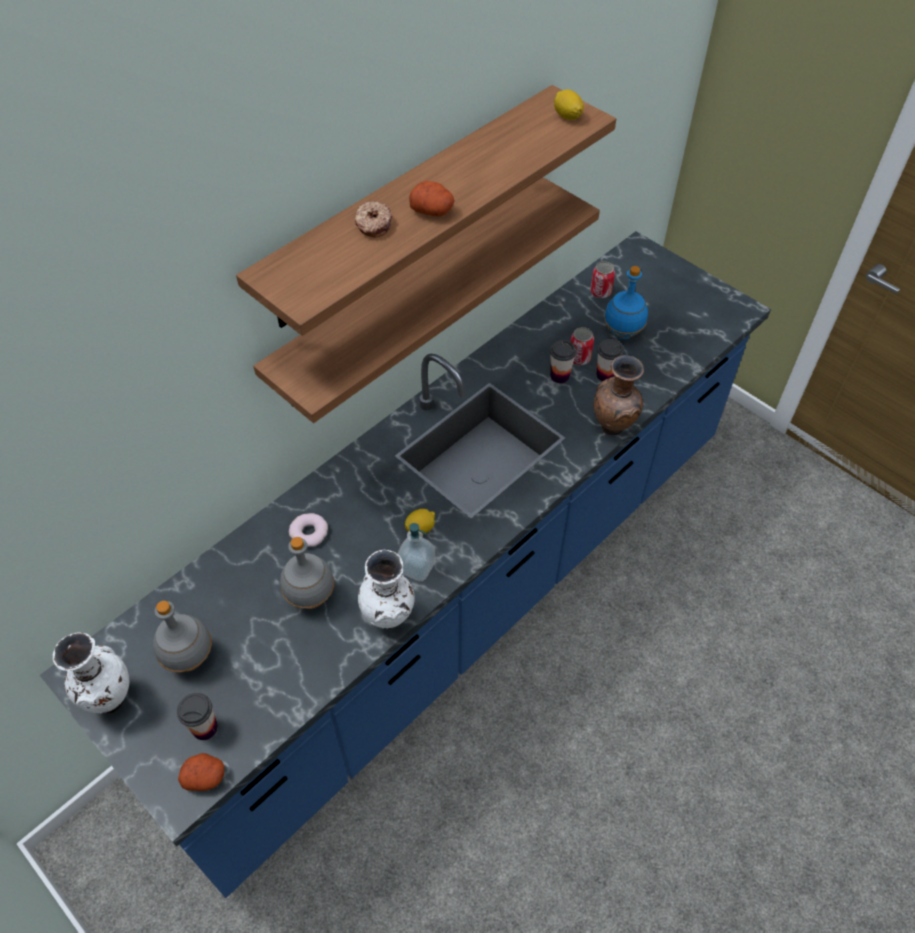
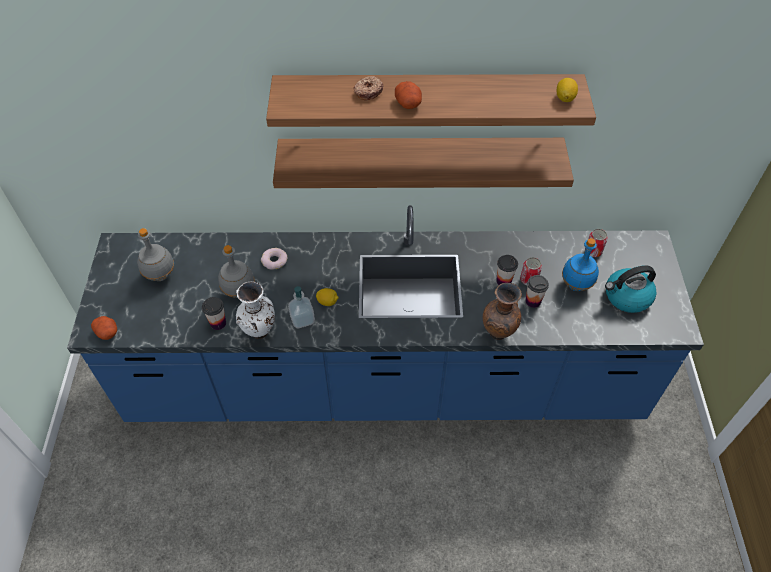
camera: 45 degrees right, 0 degrees up
white vase [53,632,129,713] -> none
cup [177,693,218,740] -> cup moved to [202,297,226,330]
none -> kettle [605,265,657,313]

